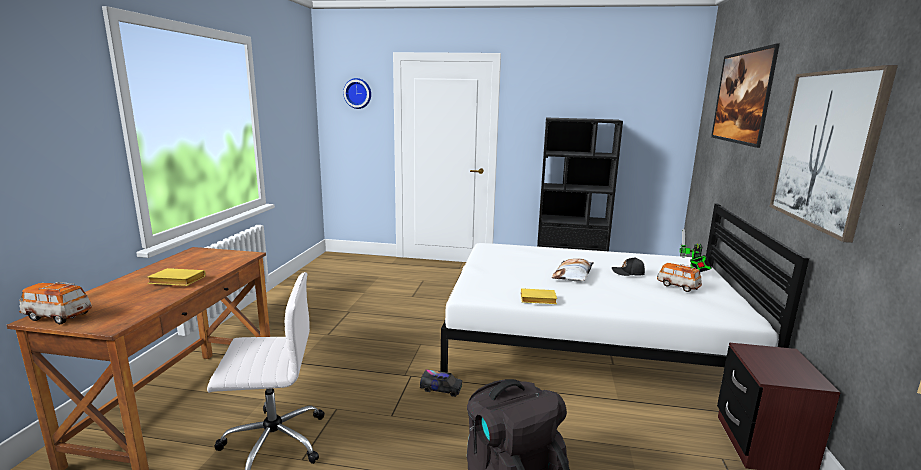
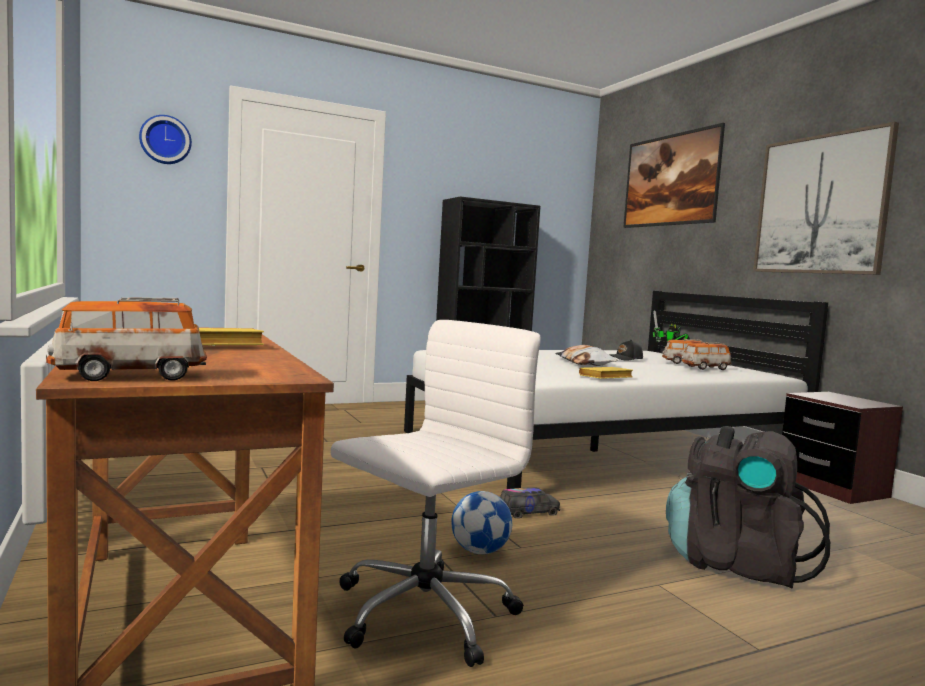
camera: 35 degrees left, 10 degrees down
none -> football [451,491,512,554]
none -> toy car [682,342,731,370]

